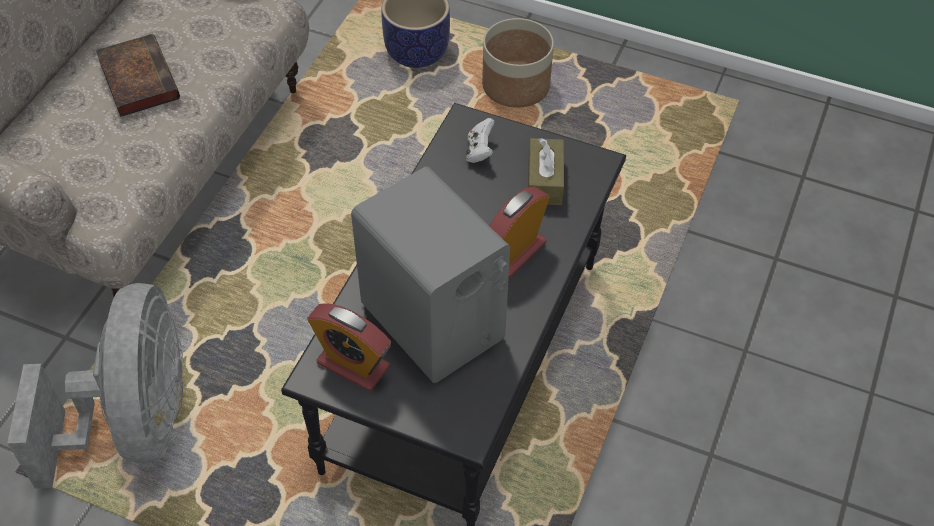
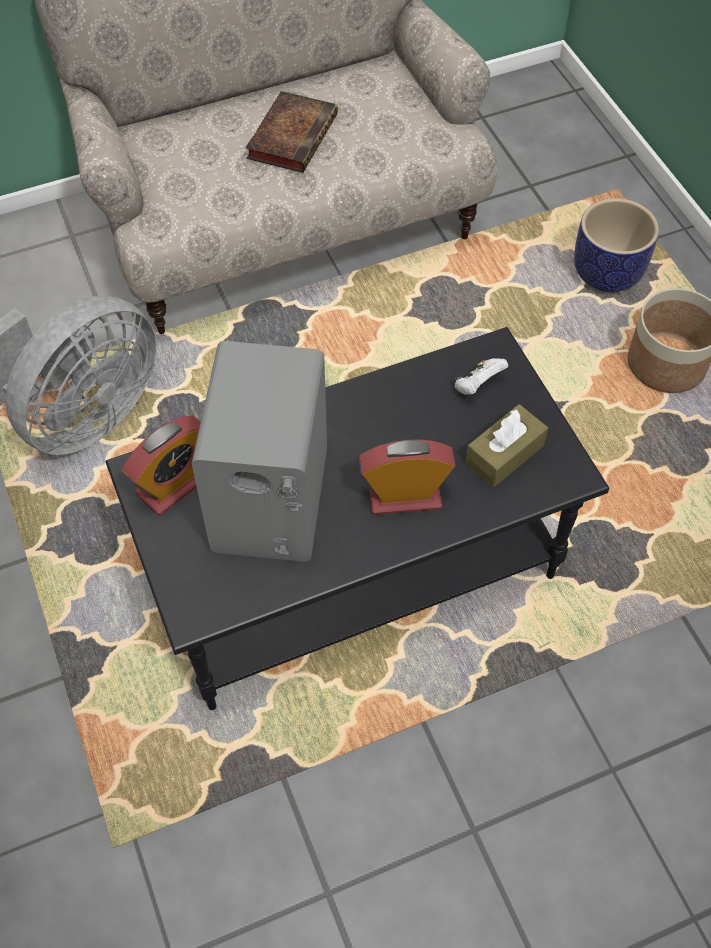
camera: 45 degrees right, 5 degrees up
alarm clock [307,303,391,391] -> alarm clock turned 120 degrees counterclockwise [122,415,200,516]

